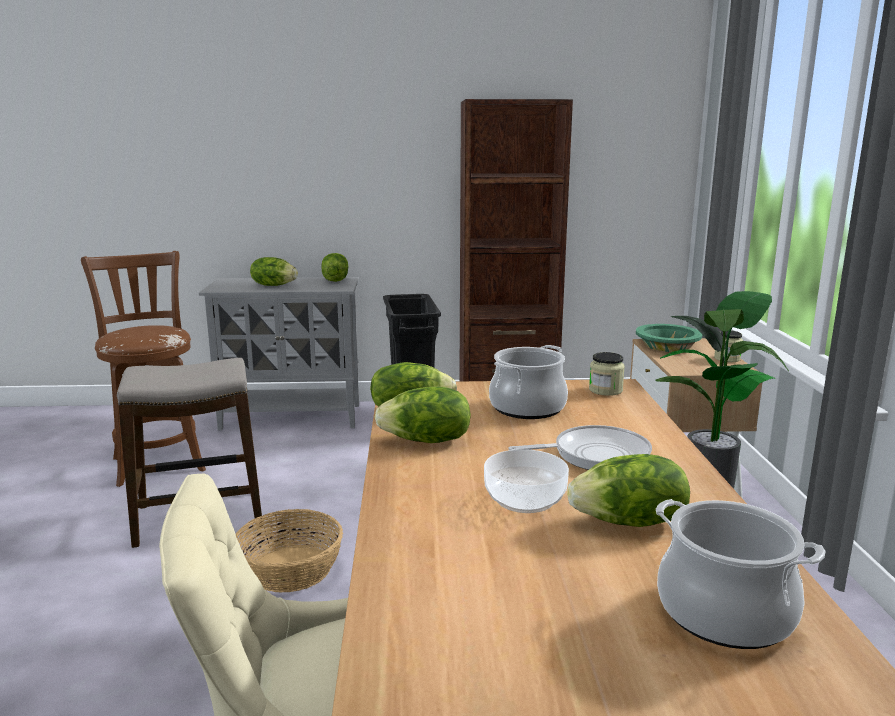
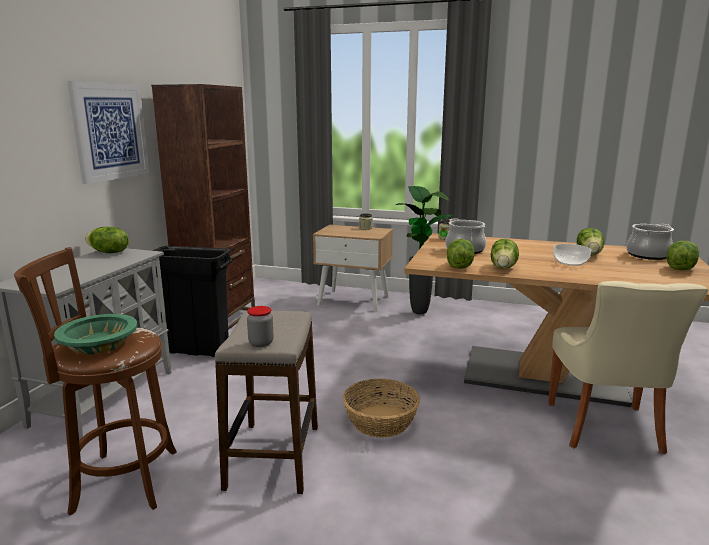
camera: 70 degrees left, 0 degrees up
lettuce [250,257,298,286] -> lettuce moved to [667,241,699,270]
frying pan [508,425,652,470] -> none
green bowl [636,324,702,352] -> green bowl moved to [54,314,137,354]
none -> picture [67,81,149,184]
none -> jar [247,306,274,347]

